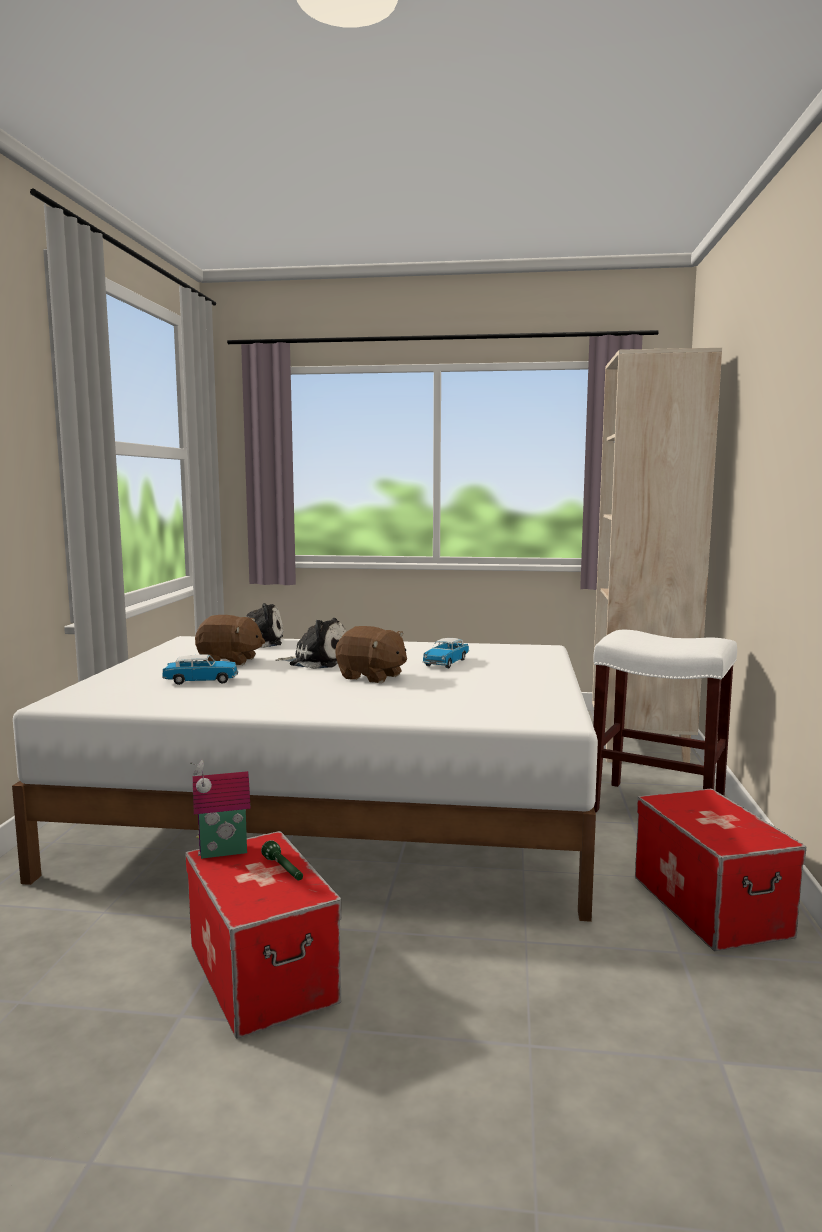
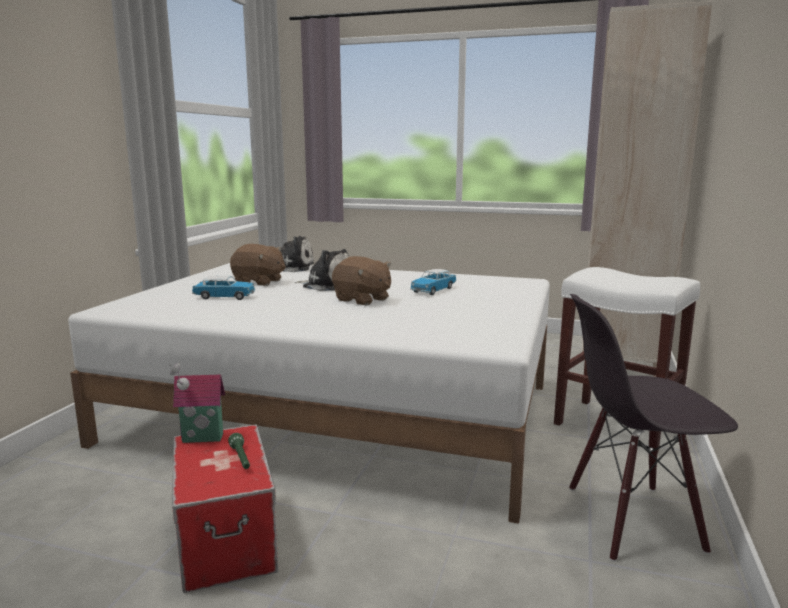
camera: 10 degrees right, 5 degrees up
storage box [635,789,806,951] -> black chair [569,294,738,562]

